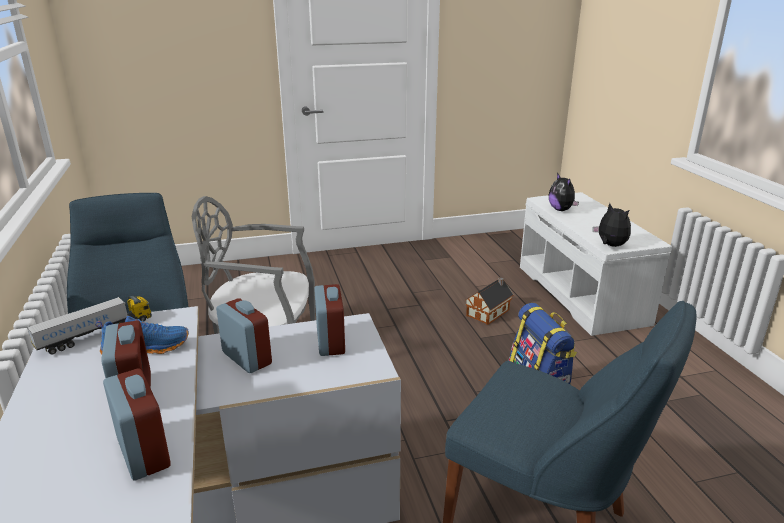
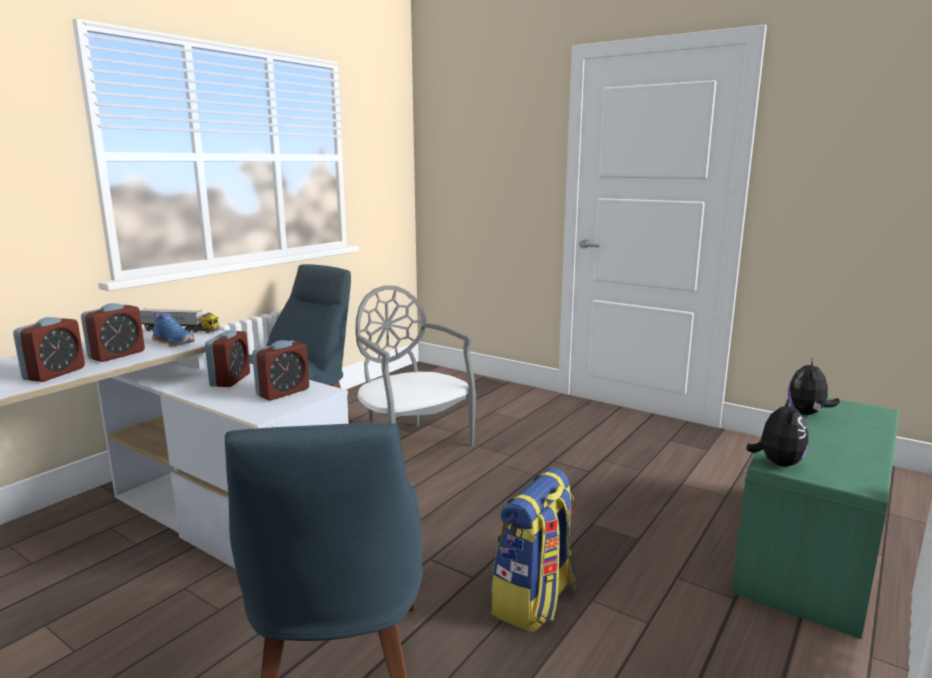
camera: 50 degrees right, 10 degrees down
toy house [466,277,513,325] -> none
white bench [520,192,672,336] -> green bench [731,397,899,639]

